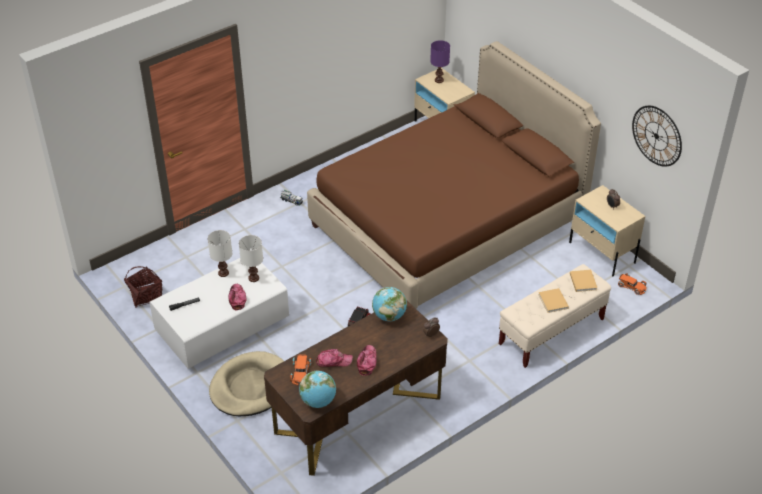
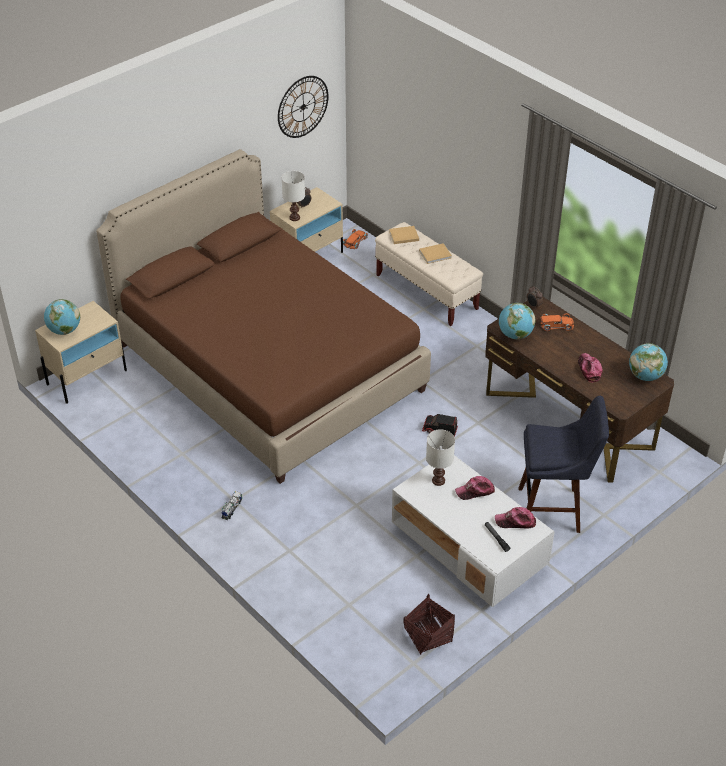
camera: 95 degrees left, 0 degrees up
white table lamp [208,230,232,277] -> white table lamp moved to [282,171,305,221]
beige dog bed [209,351,284,416] -> blue stool [519,396,609,533]
orange toy car [290,354,311,385] -> orange toy car moved to [540,313,574,331]
cap [357,345,377,375] -> cap moved to [495,507,536,529]
purple table lamp [430,40,450,83] -> globe [44,299,80,335]

